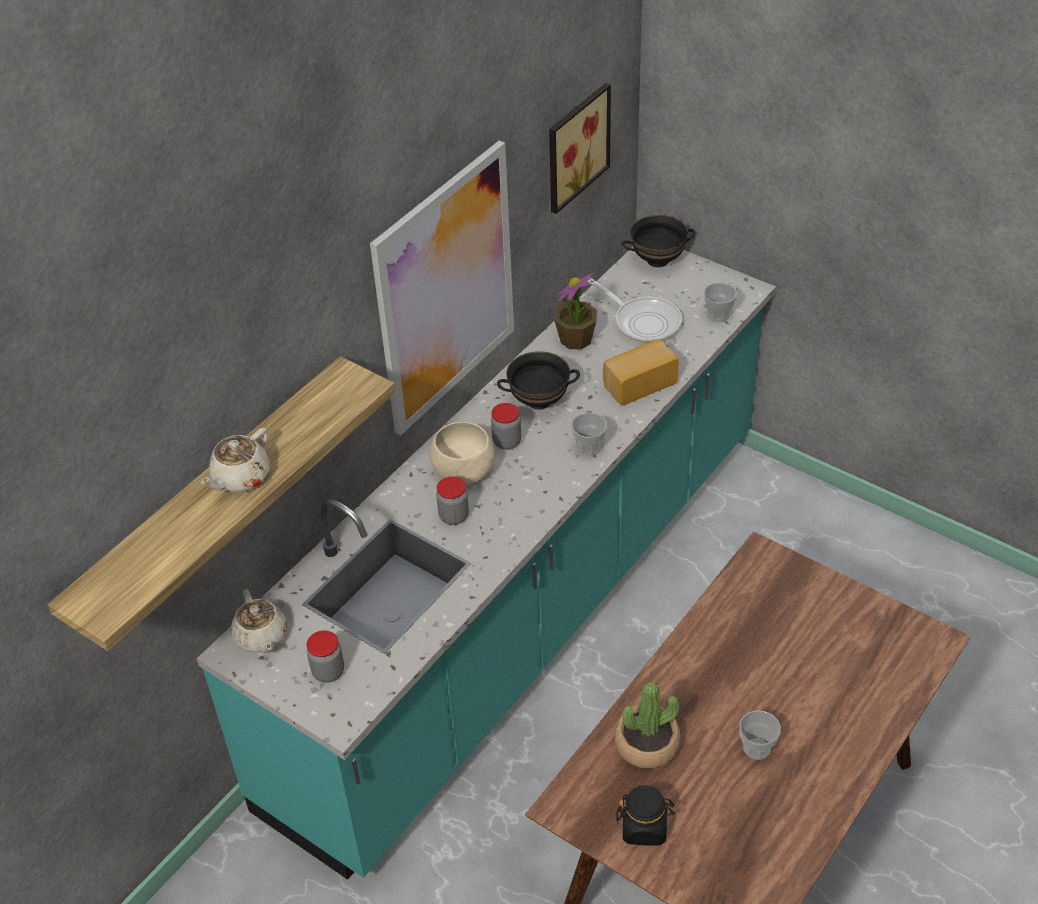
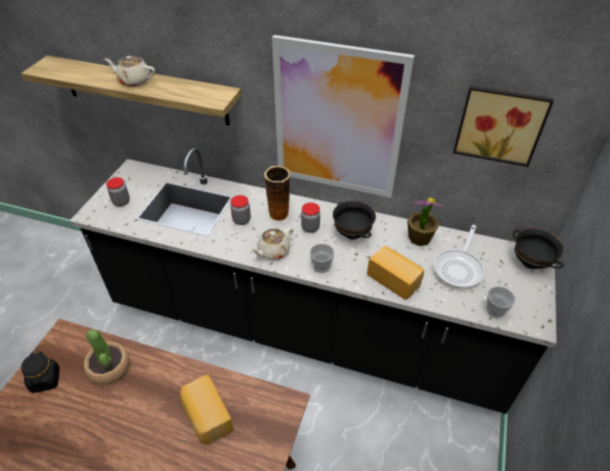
camera: 70 degrees right, 0 degrees up
turquoise counter [197,247,776,880] -> black counter [70,148,557,414]
beige teapot [231,590,287,653] -> beige teapot moved to [250,228,293,260]
beige bowl [429,422,494,484] -> vase [264,166,290,222]
cup [739,710,781,760] -> none
none -> bread [180,374,234,445]

